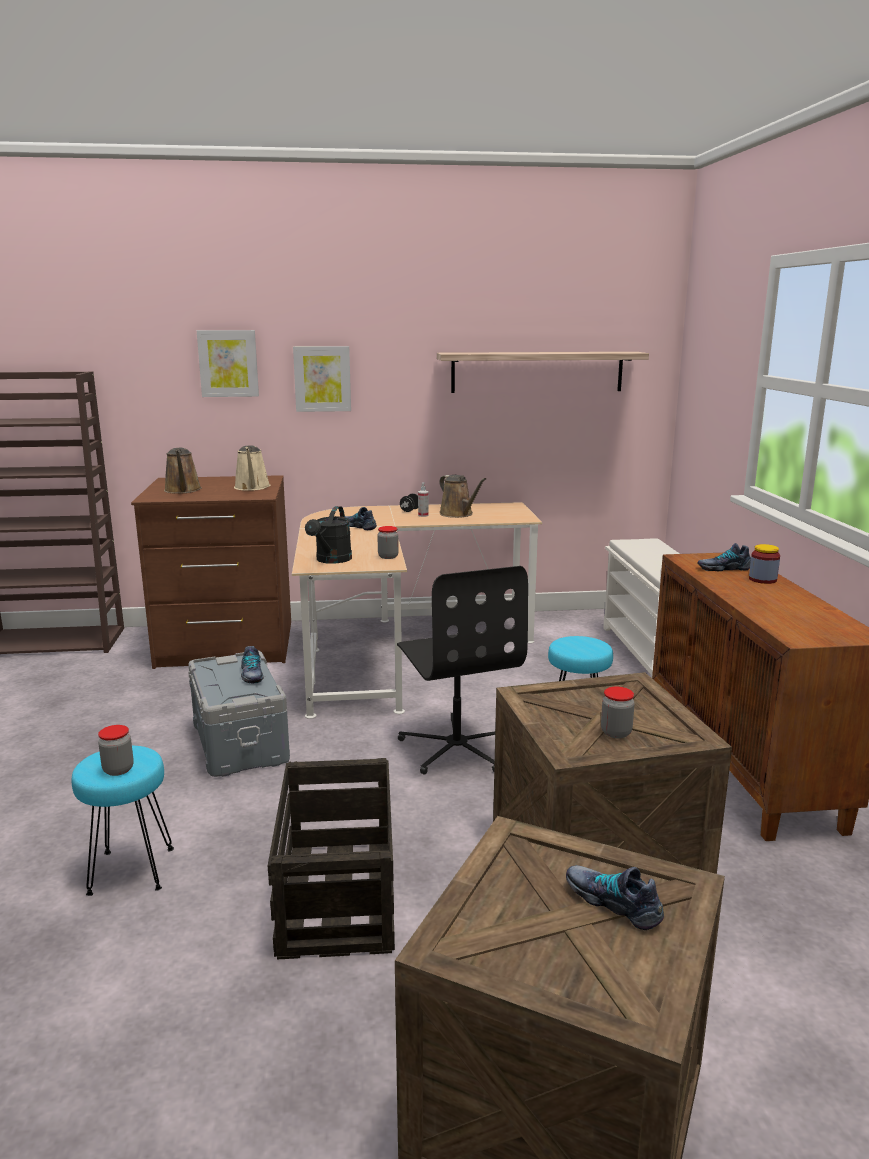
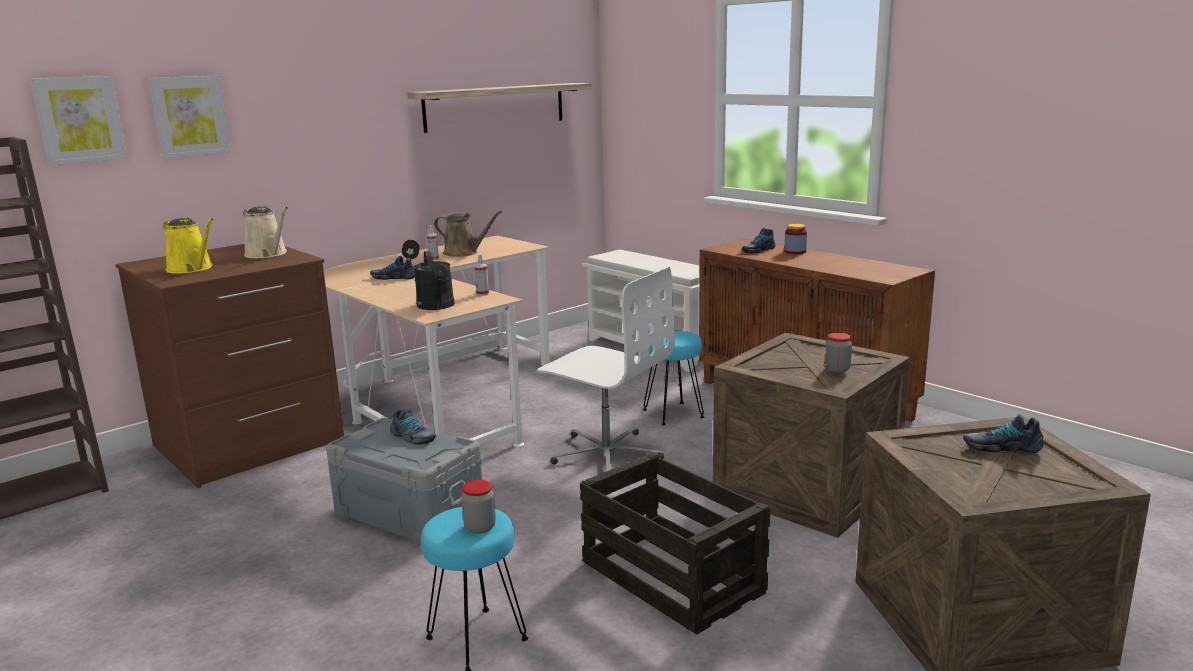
camera: 35 degrees left, 0 degrees up
brown watering can [164,448,202,494] -> yellow watering can [163,218,214,274]
picture [293,346,351,412] -> picture moved to [30,76,127,165]
jar [377,526,399,559] -> spray bottle [474,254,489,296]
black office chair [397,566,528,774] -> white office chair [537,267,675,471]

